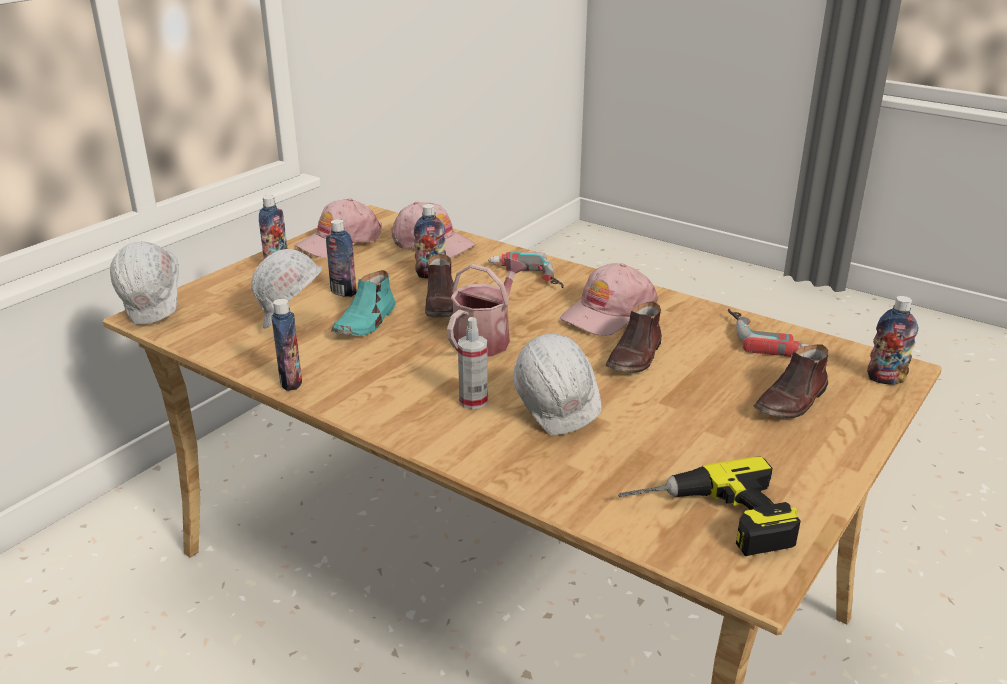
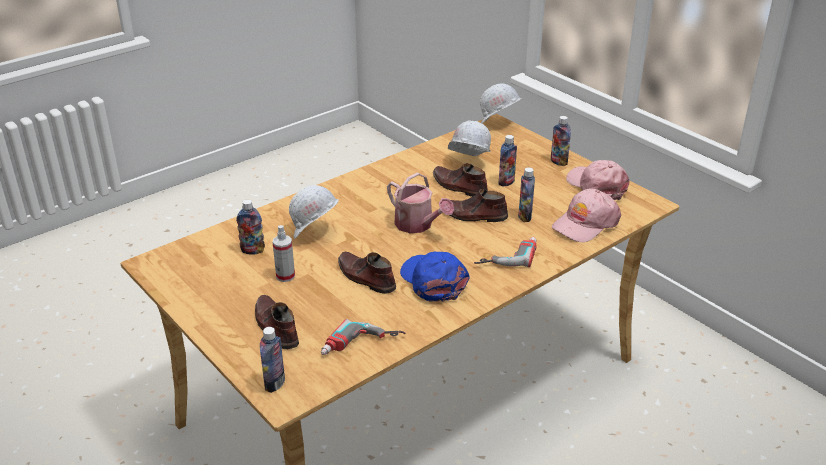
camera: 105 degrees right, 5 degrees up
bottle [271,299,302,391] -> bottle moved to [236,199,265,255]
turquoise shoe [331,270,396,336] -> brown shoe [433,163,488,197]
spray bottle [458,317,488,409] -> spray bottle moved to [273,225,295,282]
pink cap [560,263,658,336] -> blue cap [400,251,469,302]
power drill [618,456,801,556] -> none

